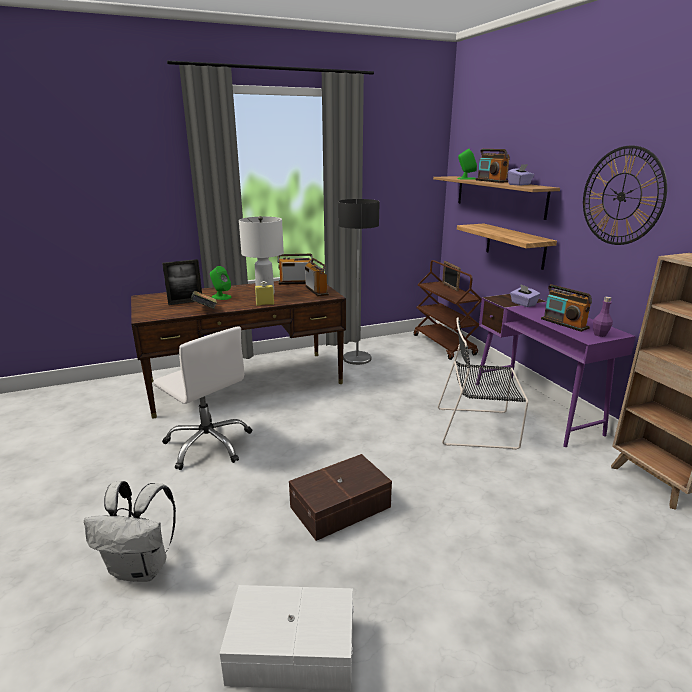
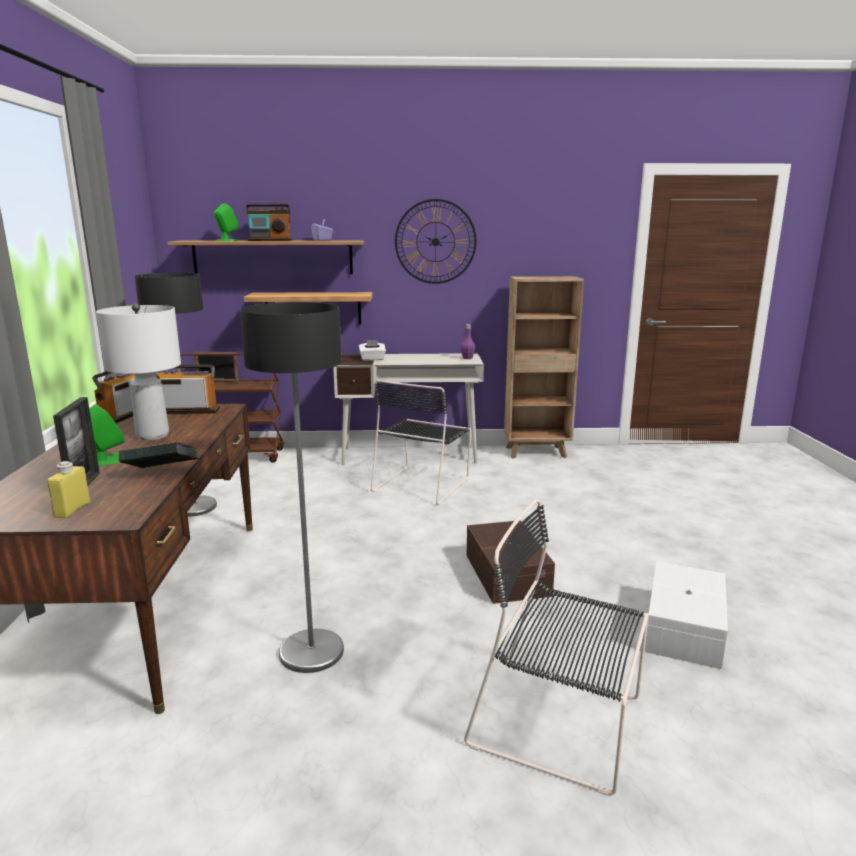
camera: 70 degrees left, 5 degrees down
white backpack [84,481,176,582] -> black chair [464,499,649,796]
white office chair [153,326,252,470] -> floor lamp [240,302,344,673]
yellow bottle [255,281,274,306] -> yellow bottle moved to [47,461,90,518]
purple desk [476,294,636,447] -> white desk [333,353,484,465]
purple tissue box [510,284,540,307] -> white tissue box [359,340,386,361]
radio [541,284,592,332] -> none

